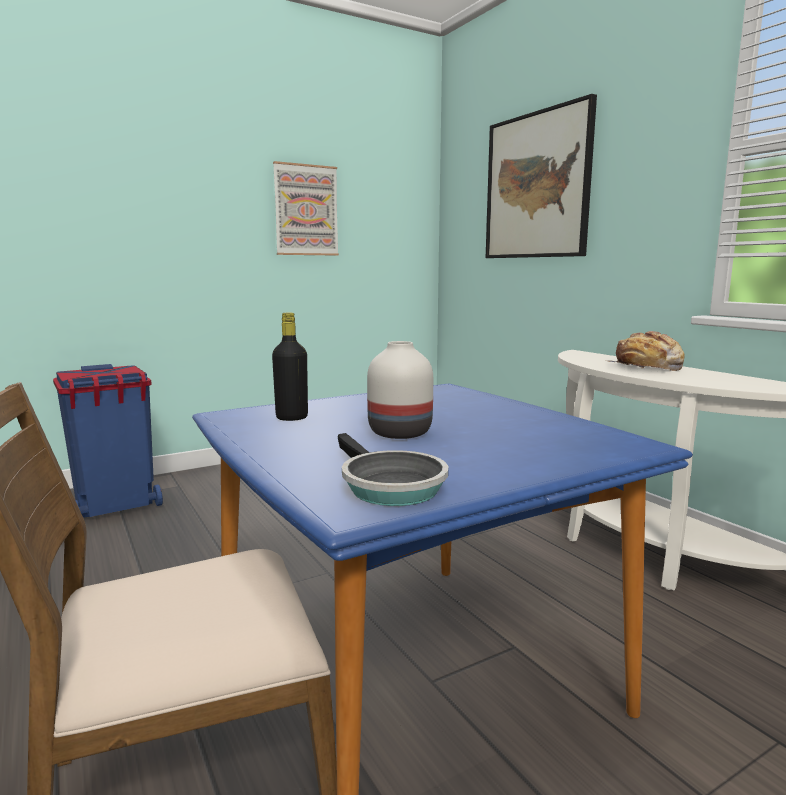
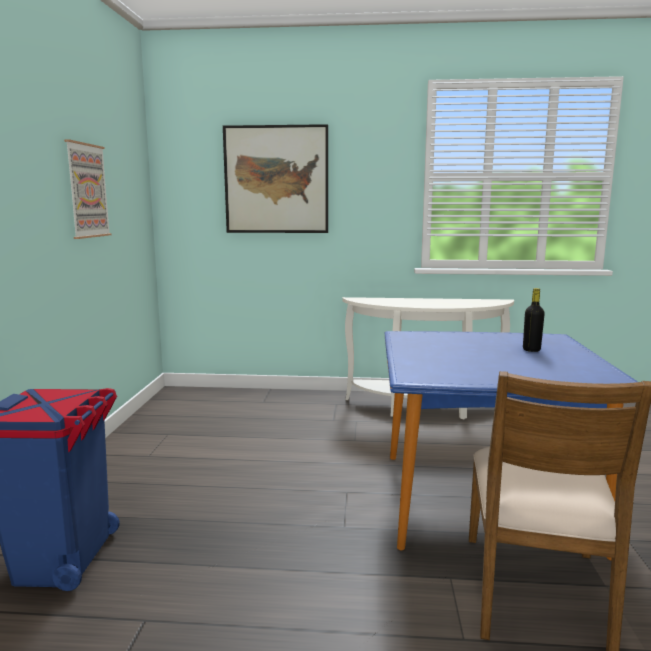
camera: 55 degrees left, 0 degrees up
black bottle [272,313,308,421] -> black bottle moved to [523,288,545,352]
frying pan [338,433,448,506] -> none
white vase [367,341,433,439] -> none
bread [606,331,684,371] -> none

